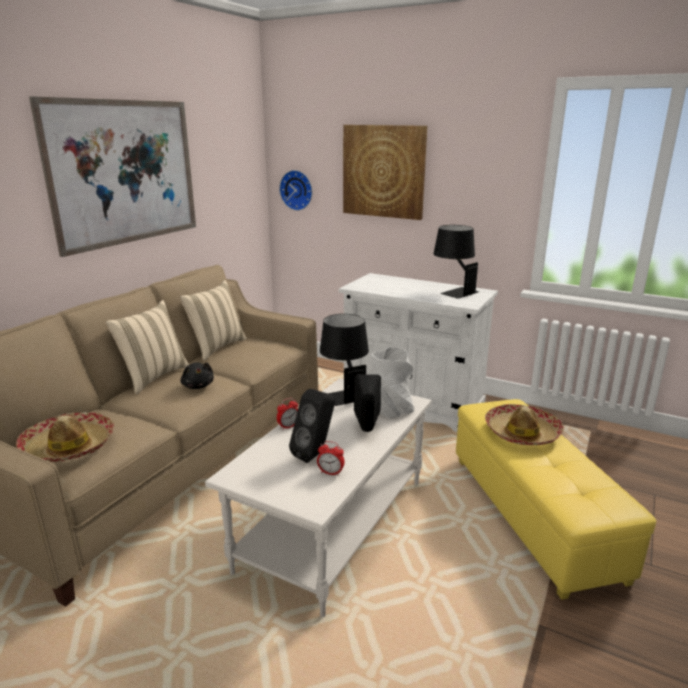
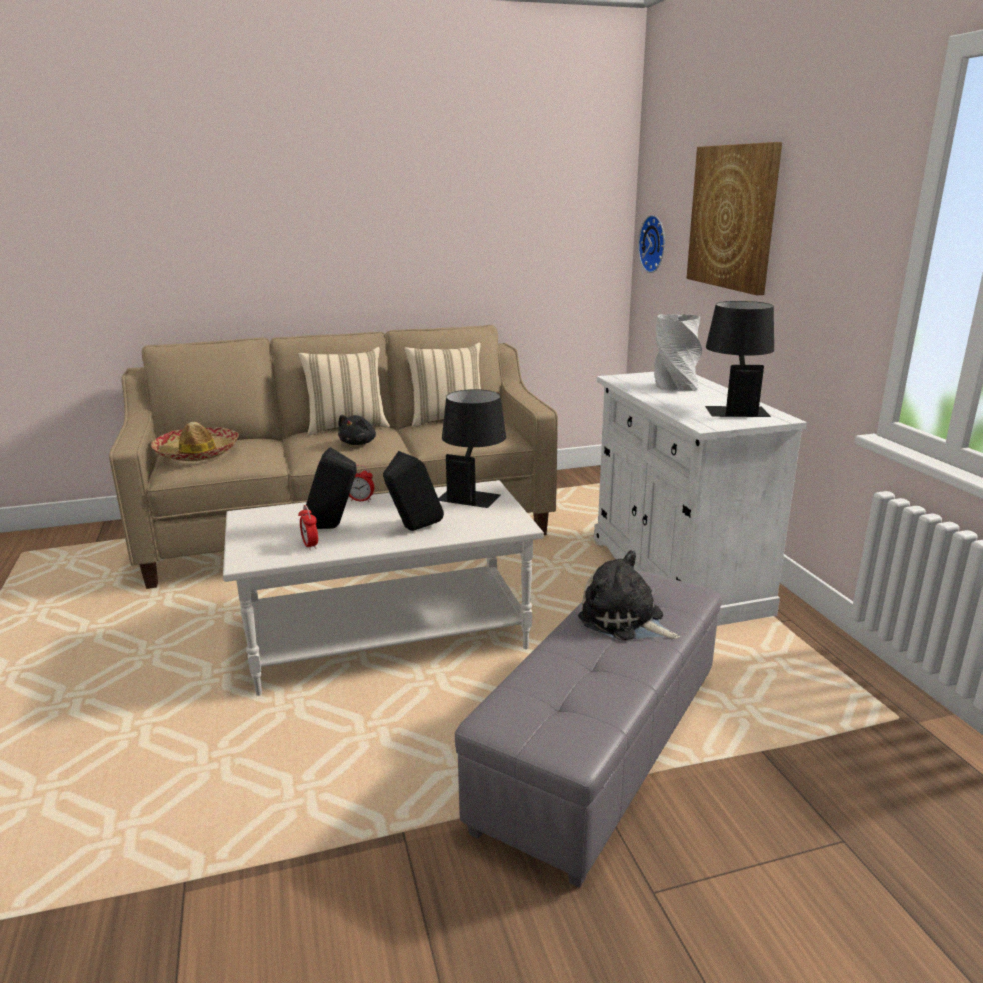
camera: 45 degrees right, 0 degrees up
picture [29,96,196,257] -> none
grey vase [371,347,414,419] -> grey vase moved to [654,314,702,391]
yellow ottoman [456,399,657,600] -> grey ottoman [455,570,722,888]
hat [485,404,564,445] -> plush toy [578,550,680,640]

